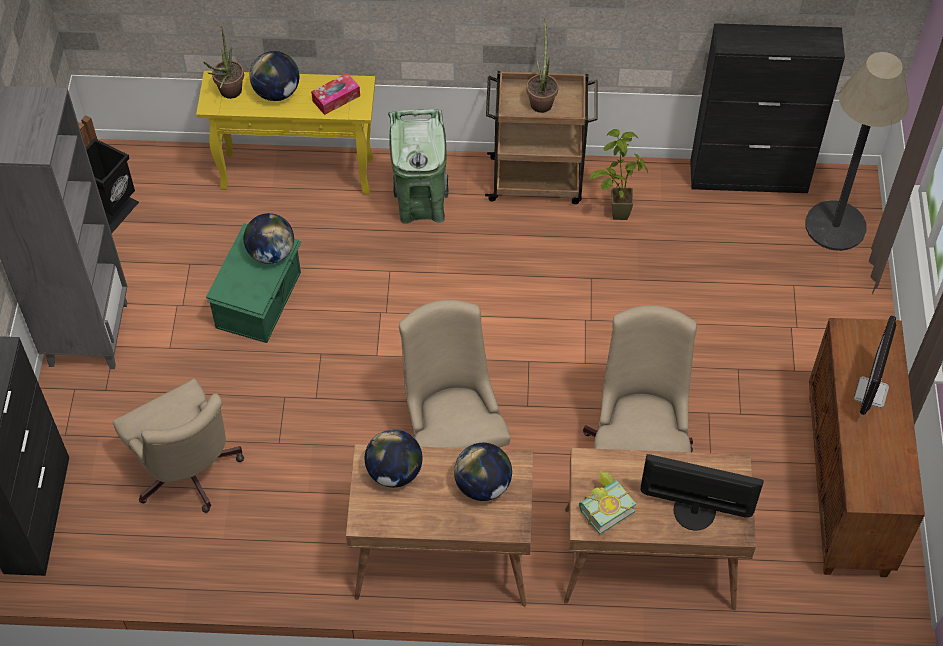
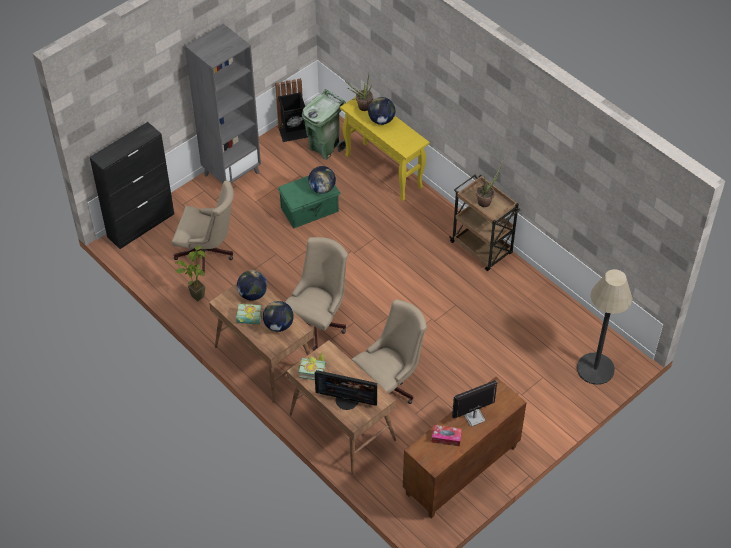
camera: 45 degrees right, 5 degrees down
beige office chair [113,379,244,513] -> beige office chair turned 90 degrees counterclockwise [172,180,234,273]
tissue box [311,73,360,115] -> tissue box moved to [431,425,462,446]
green trash can [388,109,449,224] -> green trash can moved to [302,89,346,160]
potted plant [589,129,648,220] -> potted plant moved to [175,246,205,302]
monitor [640,454,764,531] -> monitor turned 135 degrees clockwise [315,370,377,410]
black cabinet [690,23,845,193] -> none
none -> book [236,303,262,325]

